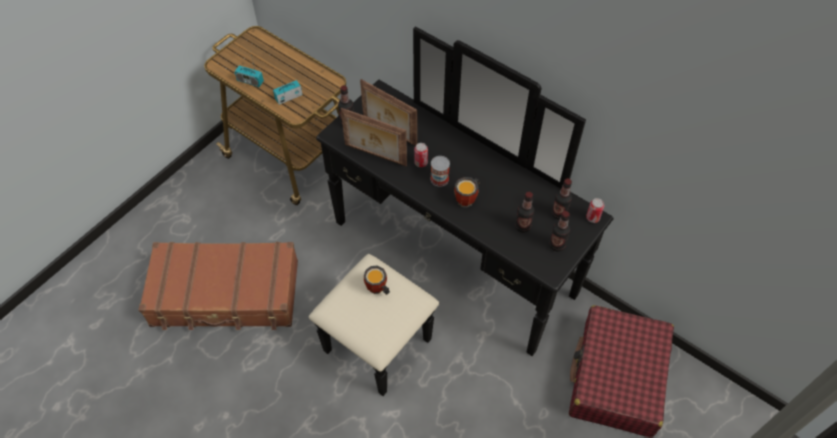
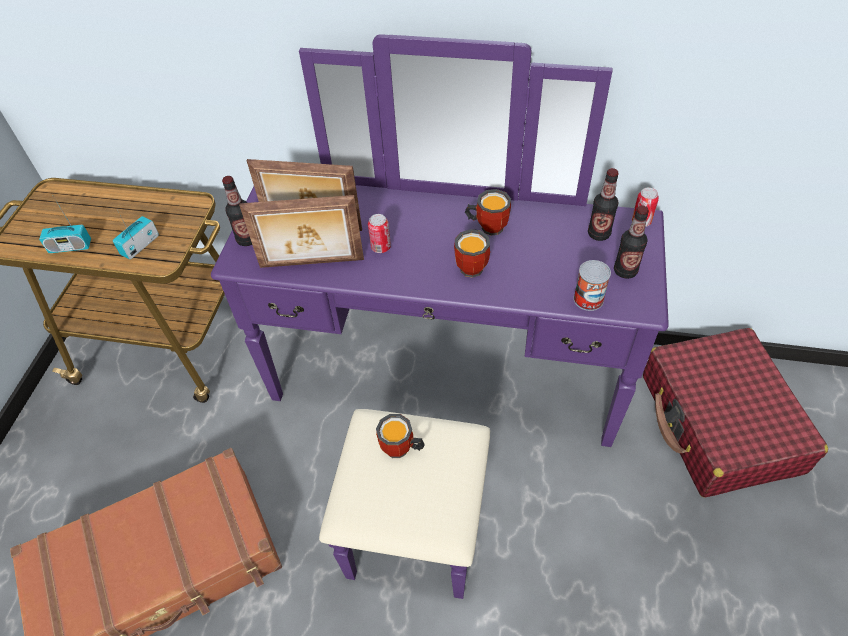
camera: 25 degrees left, 5 degrees down
black dresser [309,26,614,396] -> purple dresser [211,34,669,599]
can [430,156,450,187] -> can moved to [574,260,611,311]
bottle [515,192,534,233] -> none
none -> mug [465,189,511,235]

